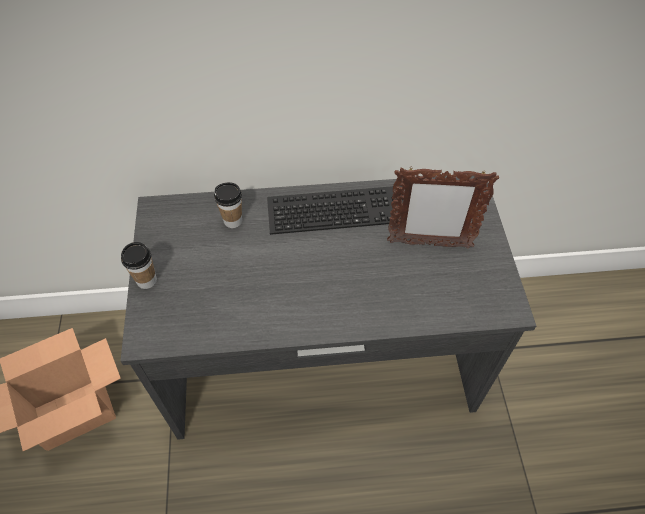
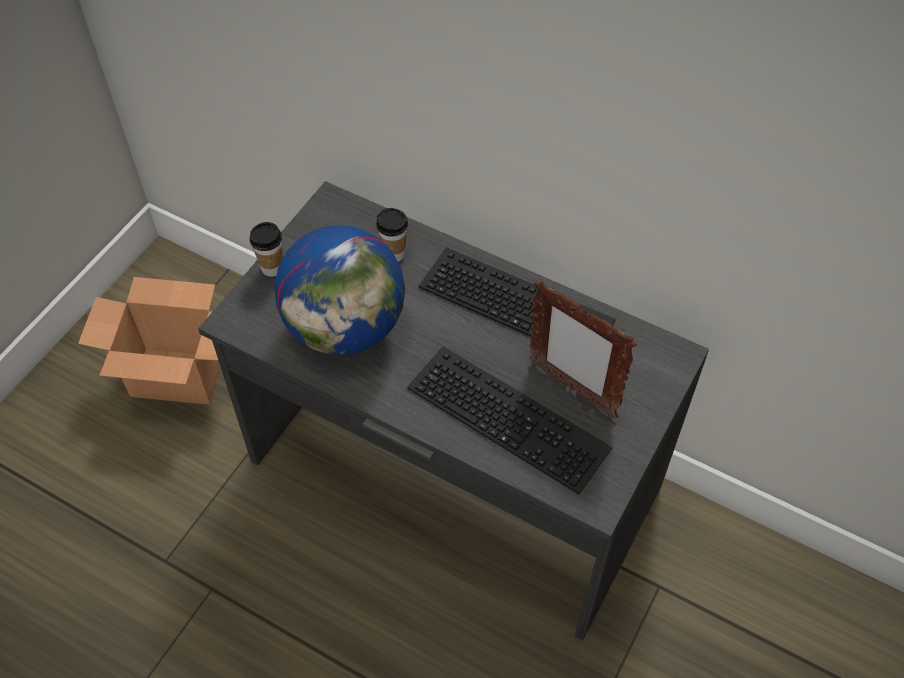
camera: 35 degrees right, 0 degrees up
none -> globe [274,225,405,355]
none -> keyboard [407,346,612,494]

